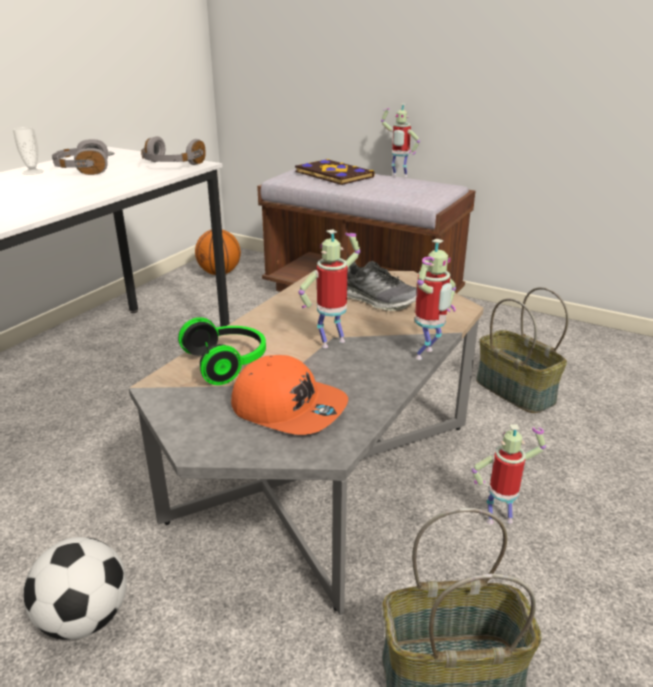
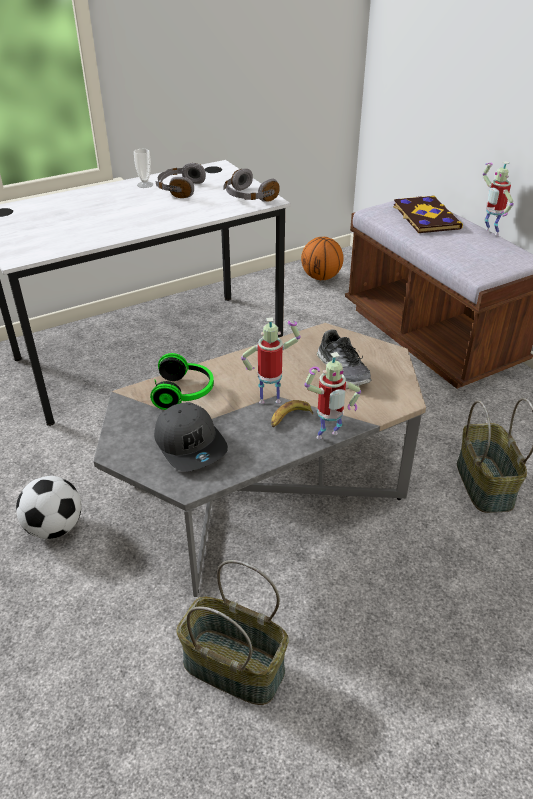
camera: 30 degrees right, 10 degrees up
orange cap [231,355,348,435] -> grey cap [154,402,228,472]
toy robot [472,424,546,524] -> none
none -> banana [271,400,313,427]

